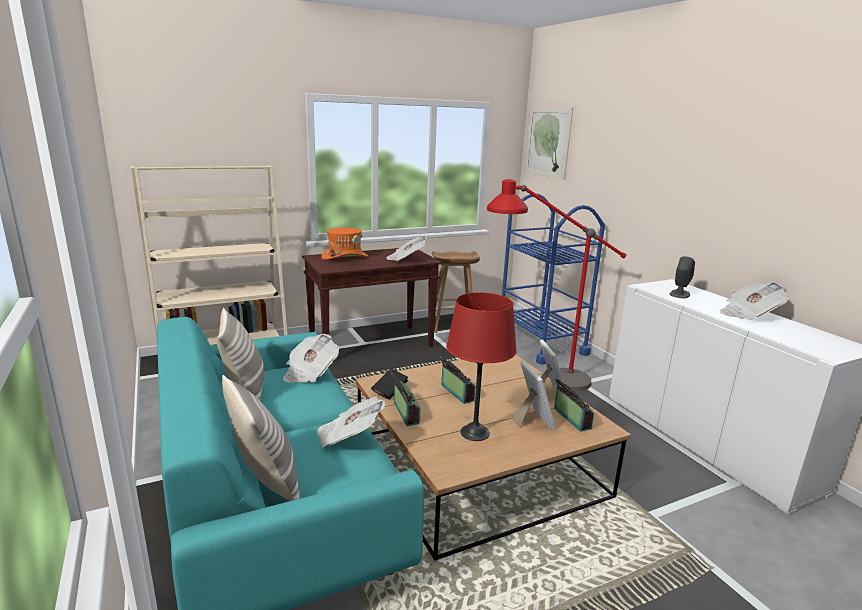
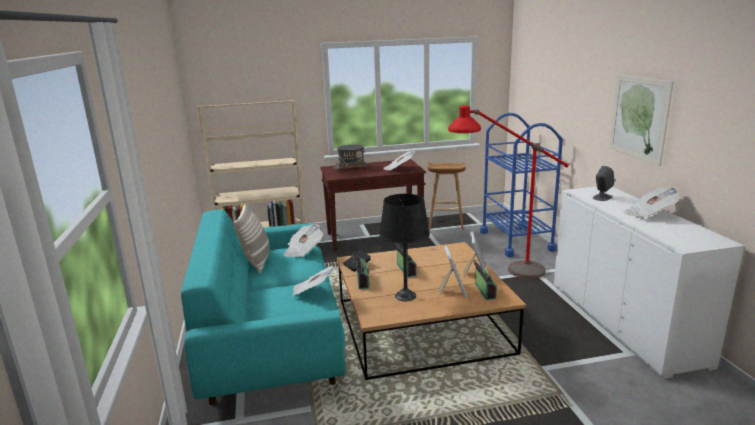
camera: 15 degrees right, 0 degrees up
pillow [222,375,300,501] -> none
orange hat [321,227,368,260] -> grey hat [334,145,370,170]
red table lamp [446,292,517,441] -> black table lamp [379,194,430,301]
picture [525,107,573,180] -> picture moved to [609,75,674,166]

